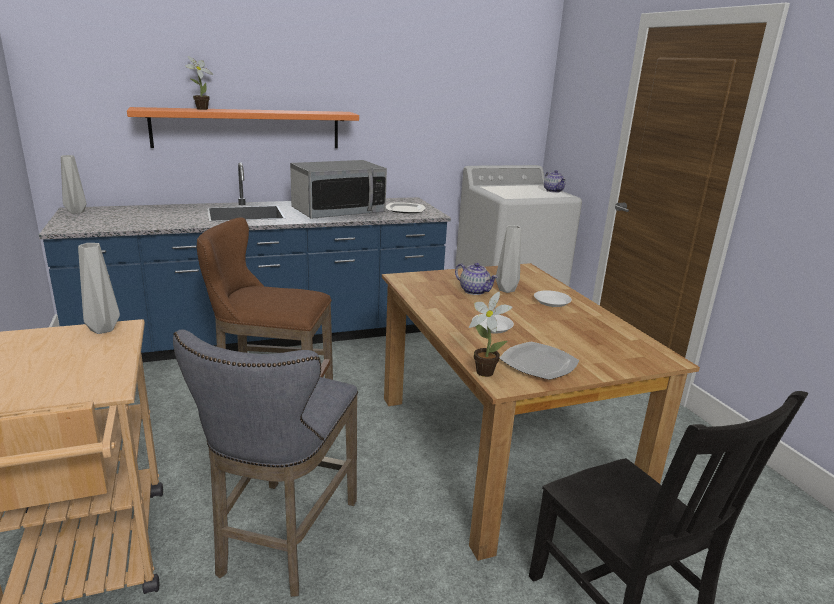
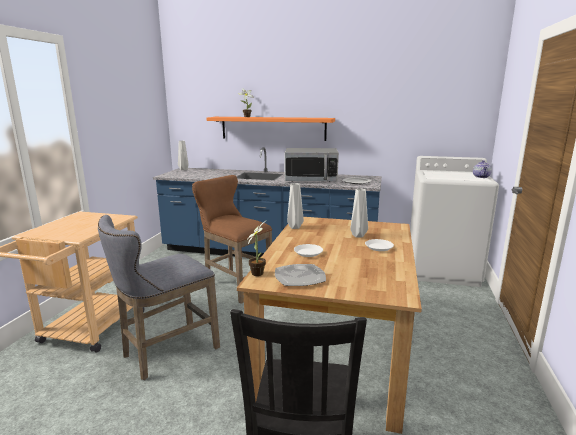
camera: 35 degrees right, 5 degrees down
grey vase [78,243,120,334] -> grey vase moved to [287,183,304,229]
teapot [455,263,498,295] -> none

